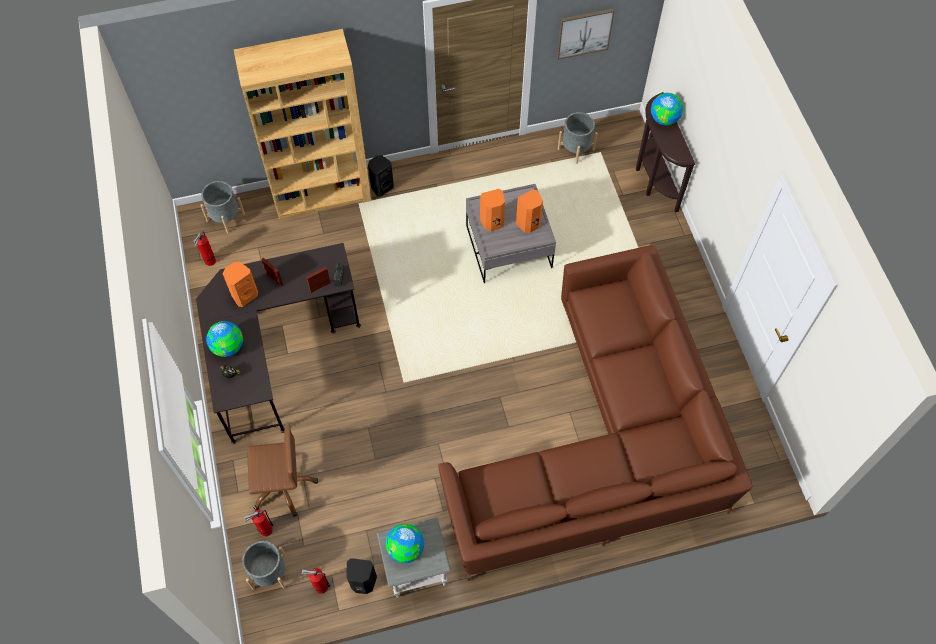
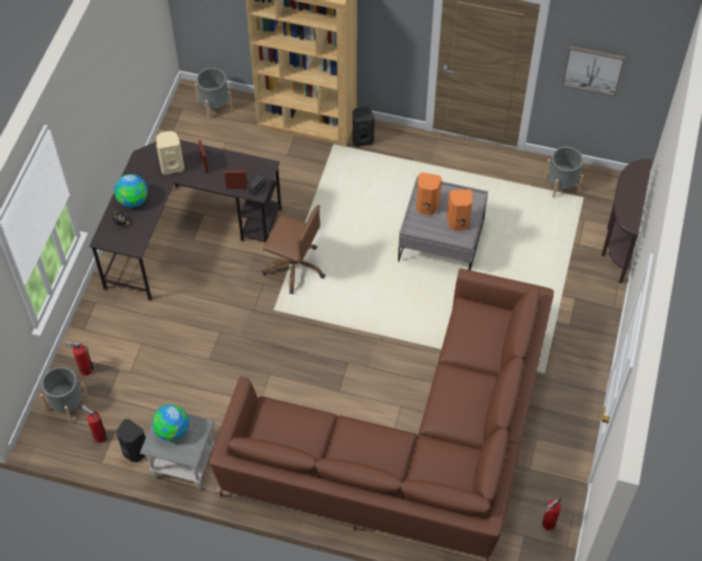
camera: 30 degrees right, 5 degrees down
fire extinguisher [194,231,216,266] -> fire extinguisher moved to [542,498,561,530]
orange speaker [223,262,258,307] -> beige speaker [156,131,185,175]
brown office chair [248,425,318,517] -> brown office chair moved to [262,205,325,294]
globe [651,93,684,125] -> none

